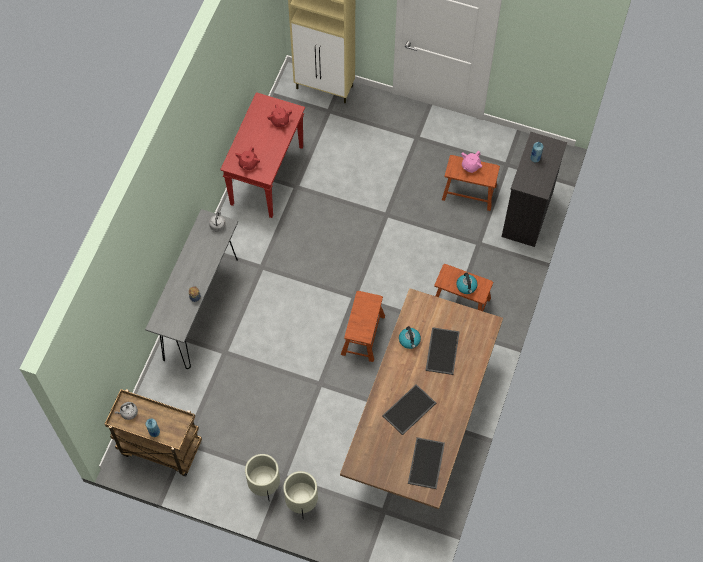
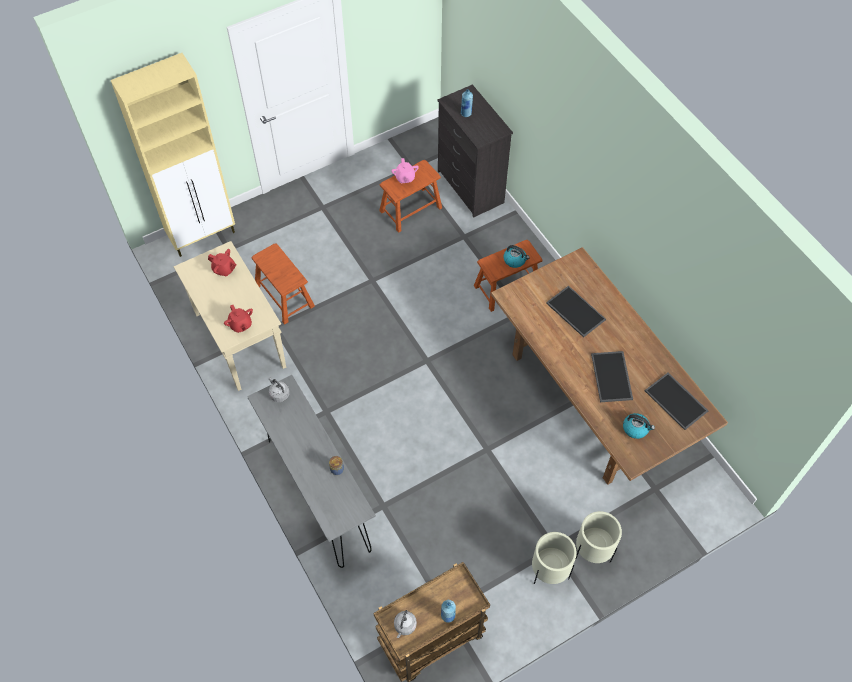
camera: 50 degrees left, 5 degrees down
red console table [220,92,305,218] -> beige console table [174,241,286,391]
brown stool [341,291,385,362] -> brown stool moved to [251,243,315,324]
kettle [399,326,421,349] -> kettle moved to [623,413,655,439]

